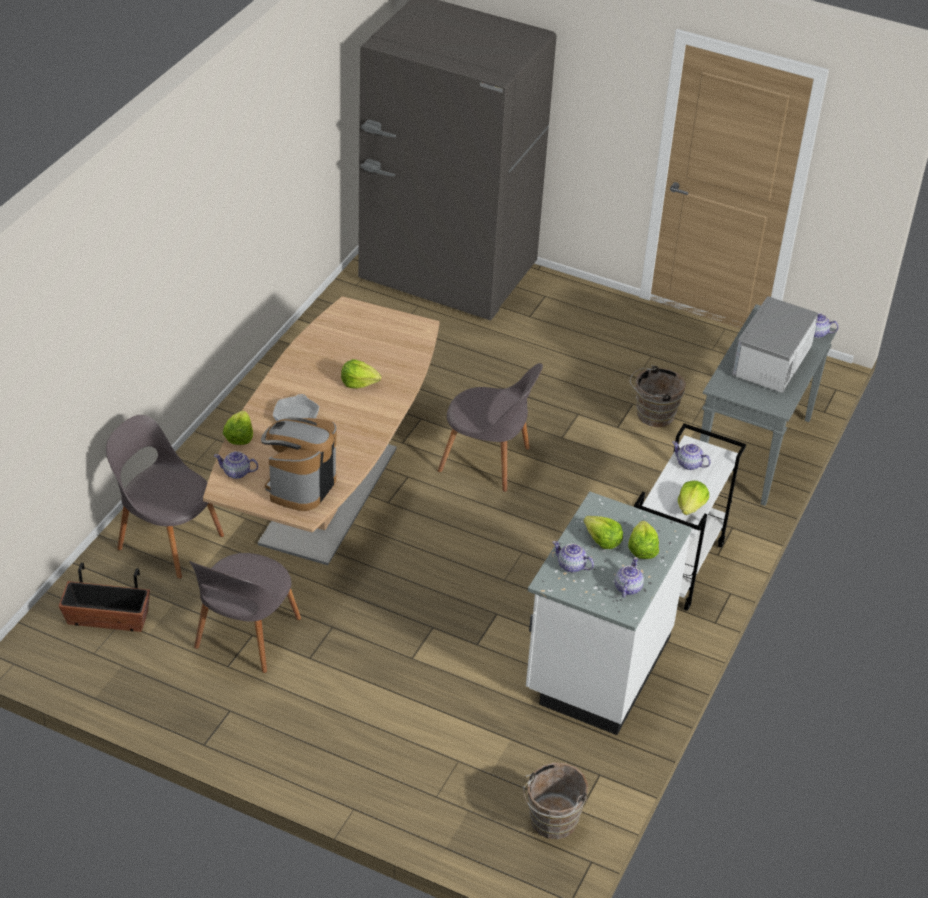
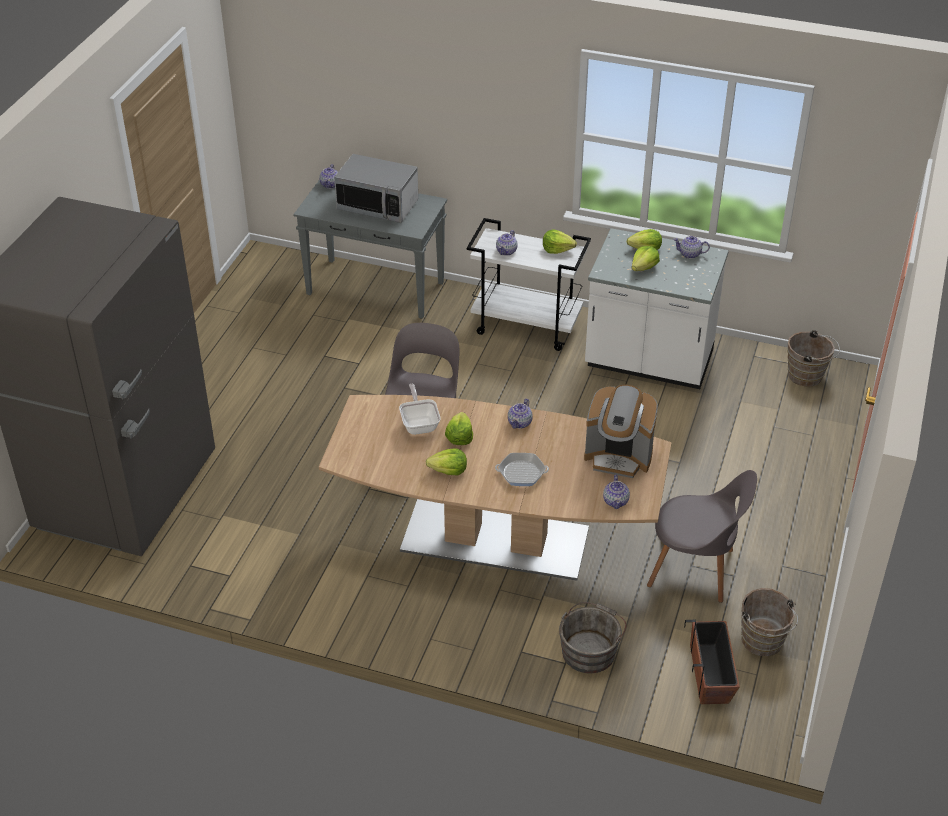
camera: 95 degrees left, 0 degrees up
grey chair [106,415,224,579] -> grey bucket [559,602,626,673]
lettuce [223,410,253,445] -> lettuce moved to [426,448,467,475]
teapot [553,541,594,573] -> teapot moved to [508,399,533,429]
brown bucket [630,365,686,427] -> brown bucket moved to [741,588,798,656]
none -> frying pan [399,384,441,435]

